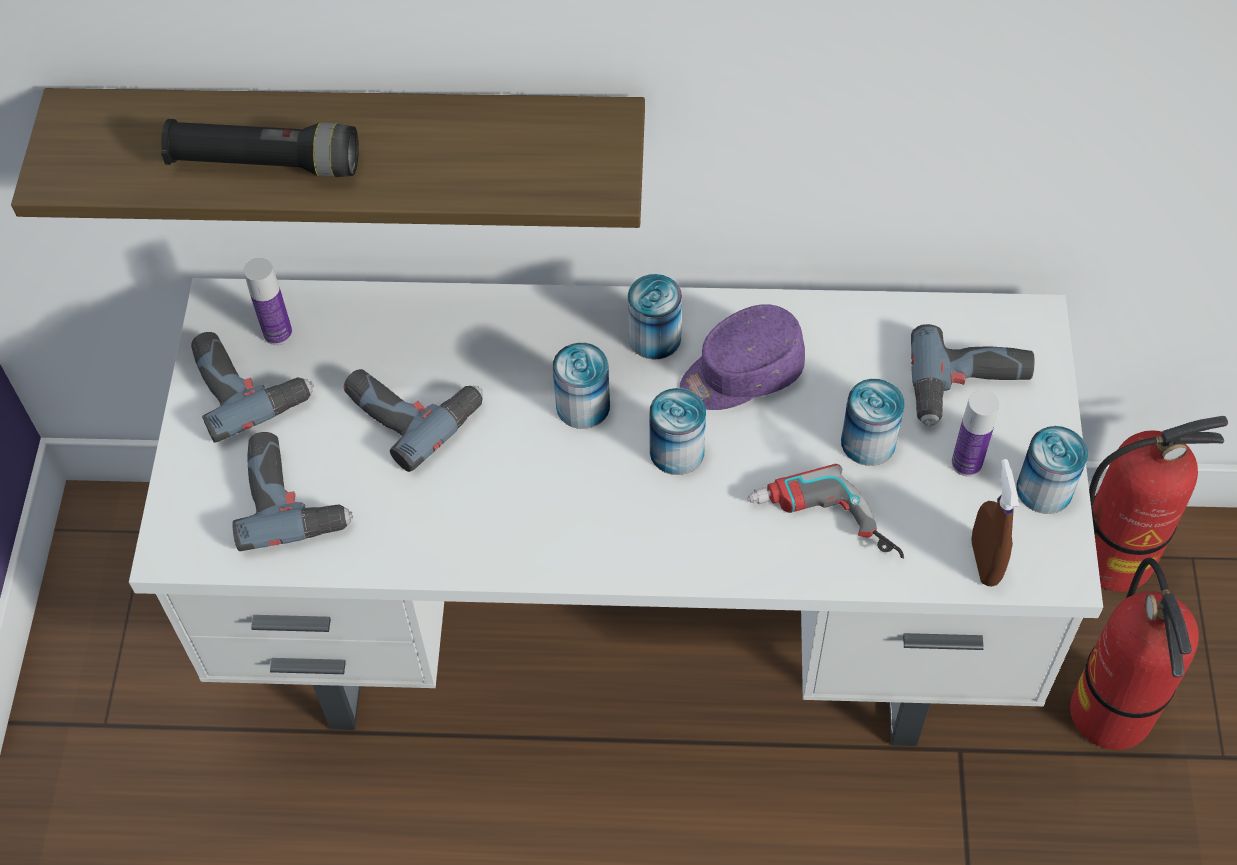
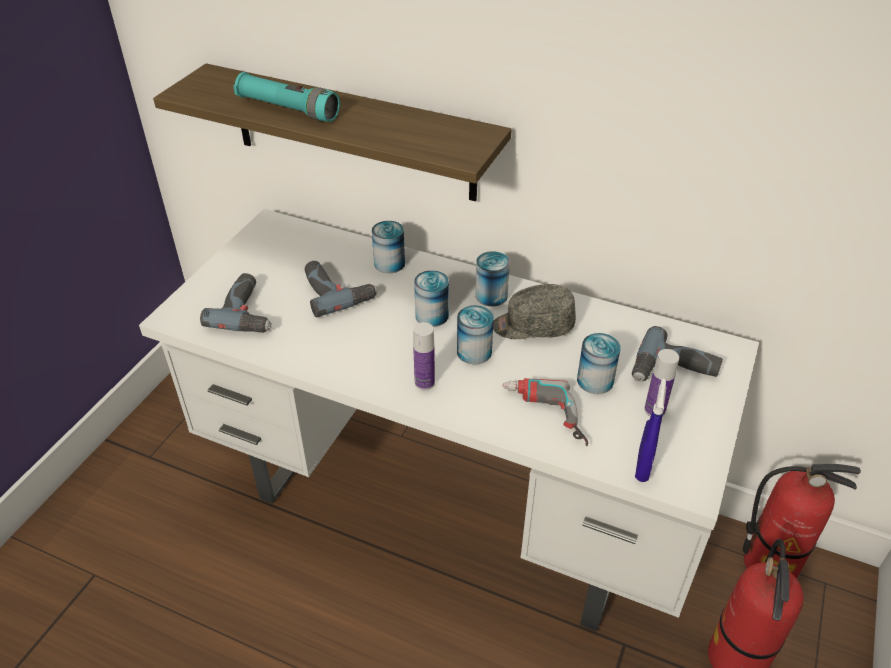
camera: 20 degrees right, 15 degrees down
black flashlight [161,119,359,177] -> turquoise flashlight [233,72,340,122]
power drill [191,332,314,443] -> none
bottle [244,258,292,345] -> bottle moved to [413,322,435,390]
purple cap [680,304,805,410] -> grey cap [493,284,576,339]
brown spray bottle [971,459,1019,586] -> blue spray bottle [635,379,666,482]
can [1016,426,1088,514] -> can moved to [372,221,405,273]

